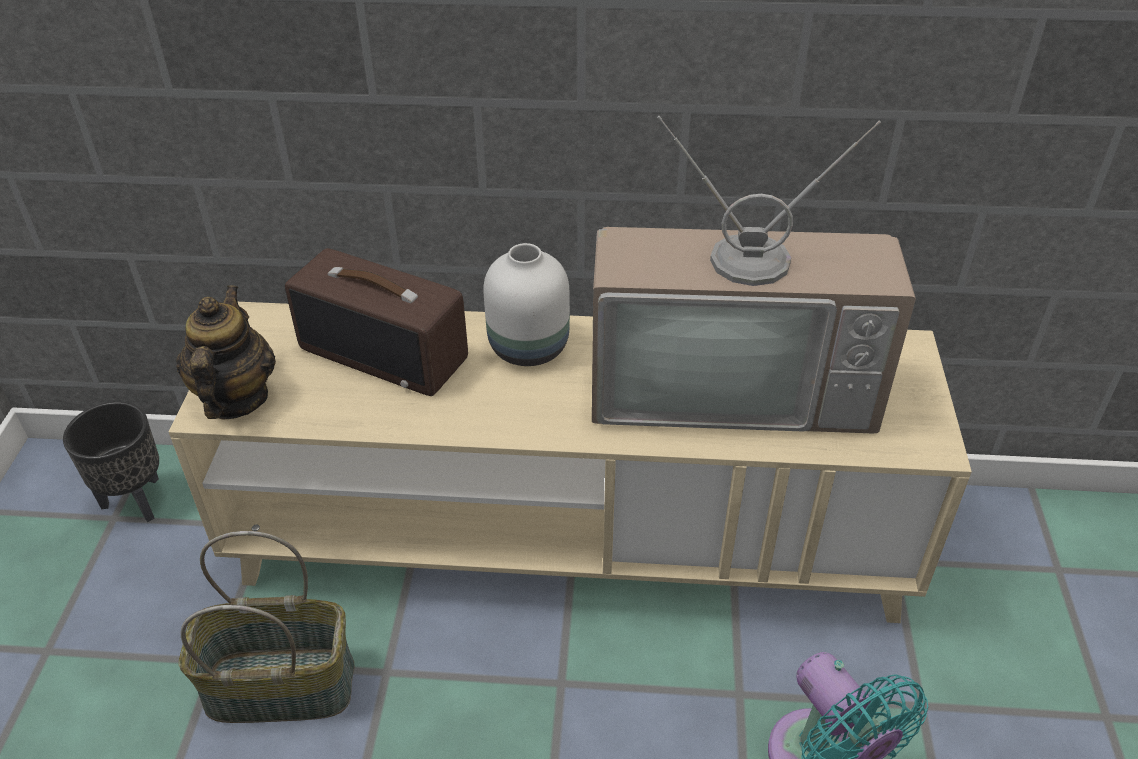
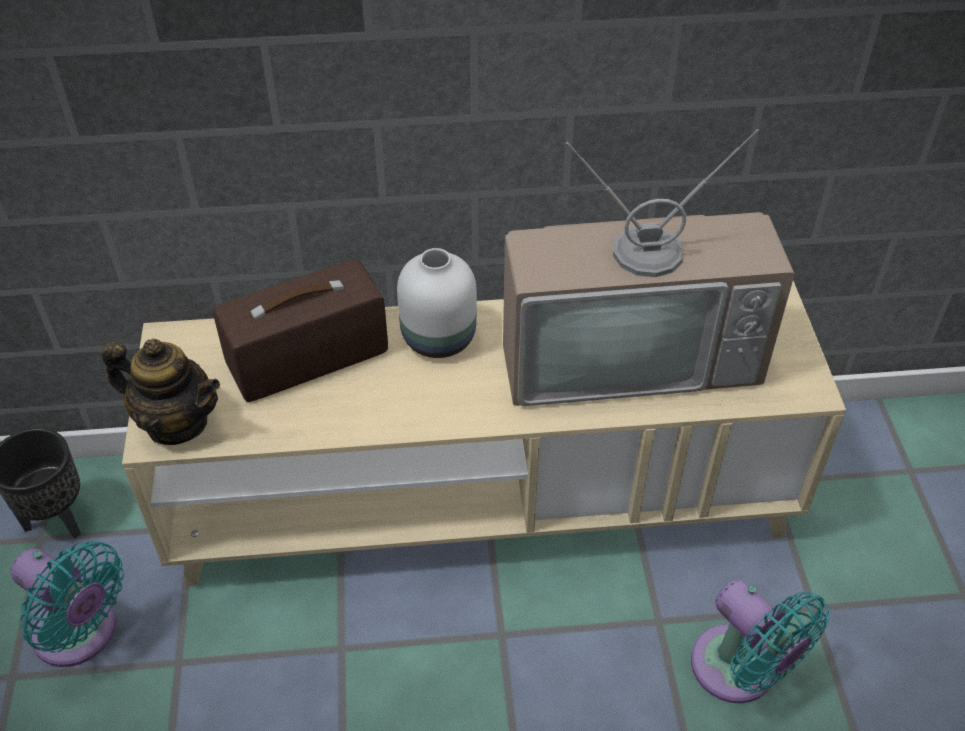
camera: 10 degrees left, 5 degrees up
teapot [176,285,276,419] -> teapot turned 120 degrees clockwise [102,338,220,445]
basket [179,531,354,723] -> none
radio [285,248,468,396] -> radio turned 135 degrees clockwise [213,259,388,402]
none -> turquoise fan [11,541,124,667]

